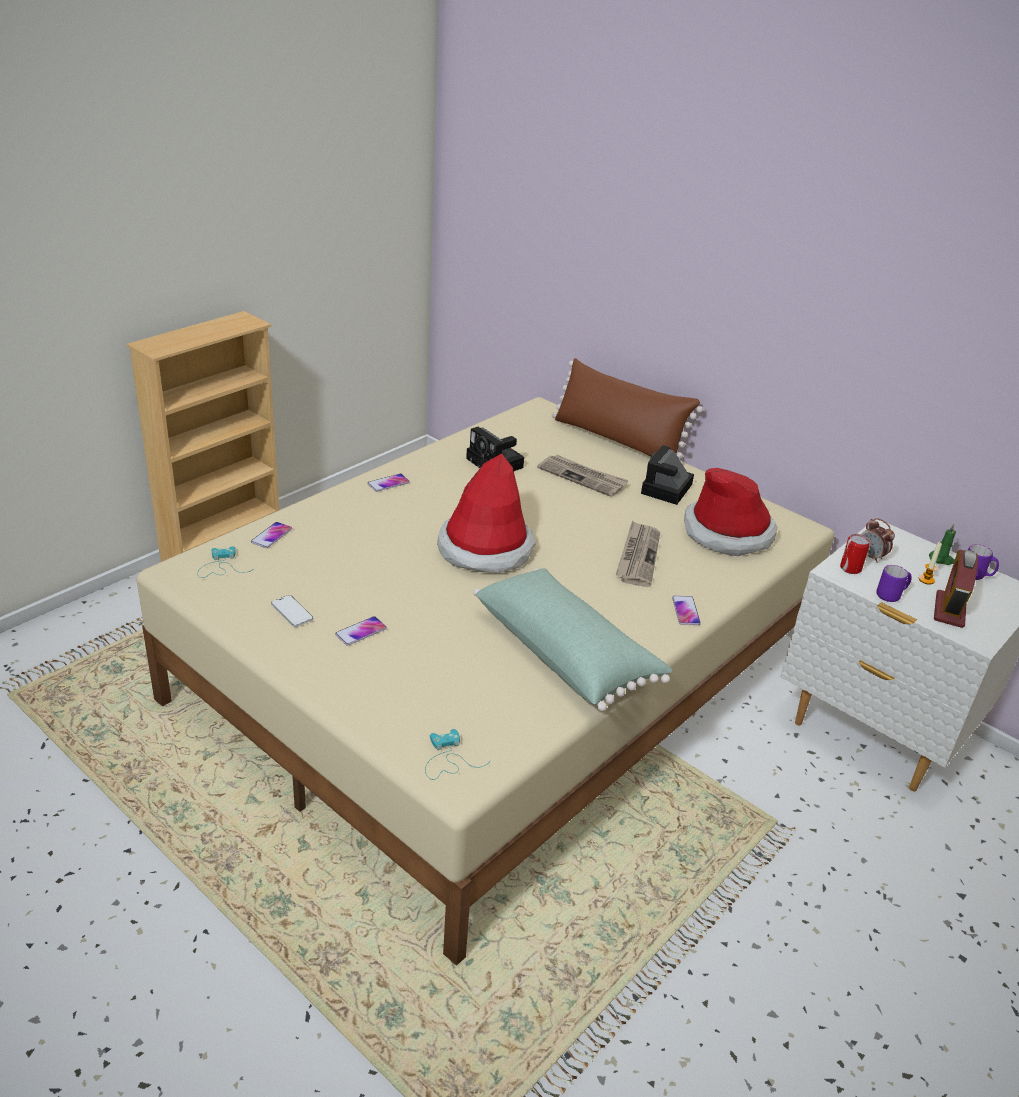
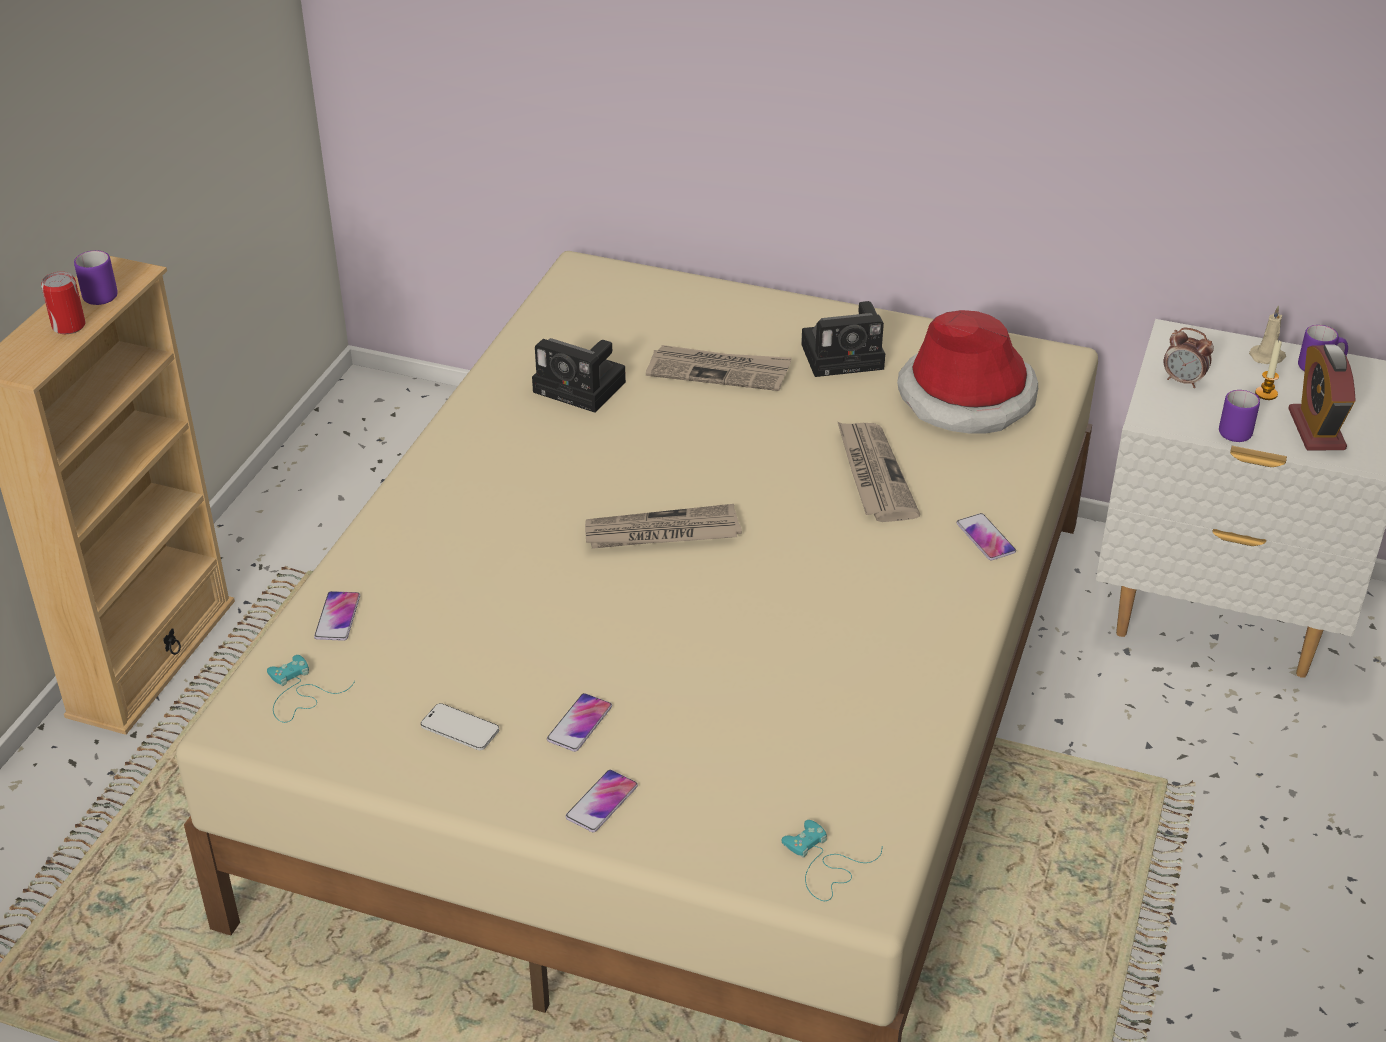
camera: 20 degrees left, 5 degrees up
phone [367,474,410,492] -> phone moved to [565,770,638,832]
hat [437,453,536,573] -> newspaper [585,504,742,549]
green pillow [473,568,672,711] -> none
brown pillow [552,358,703,459] -> none
camera [641,445,694,505] -> camera turned 105 degrees counterclockwise [801,301,885,377]
can [840,534,870,574] -> can moved to [41,272,86,334]
green candle [929,524,956,565] -> beige candle [1249,305,1286,364]
none -> purple mug [74,250,118,305]

